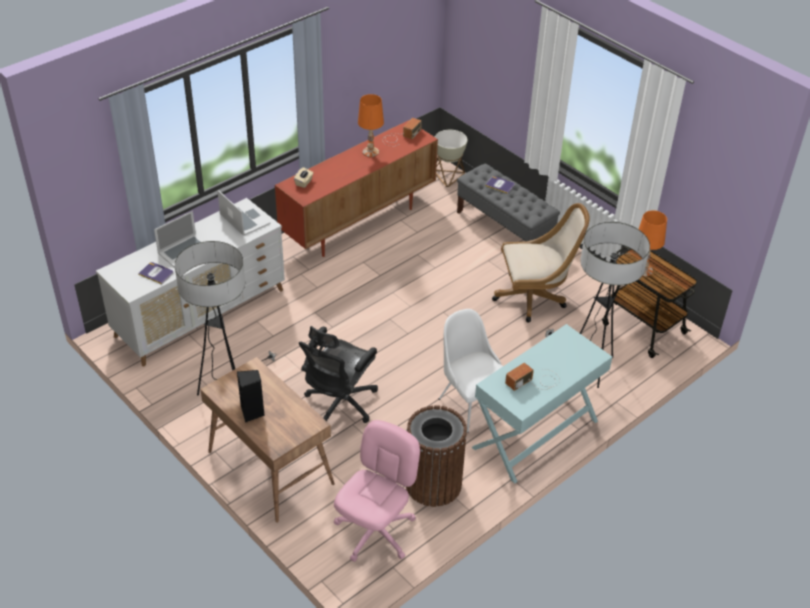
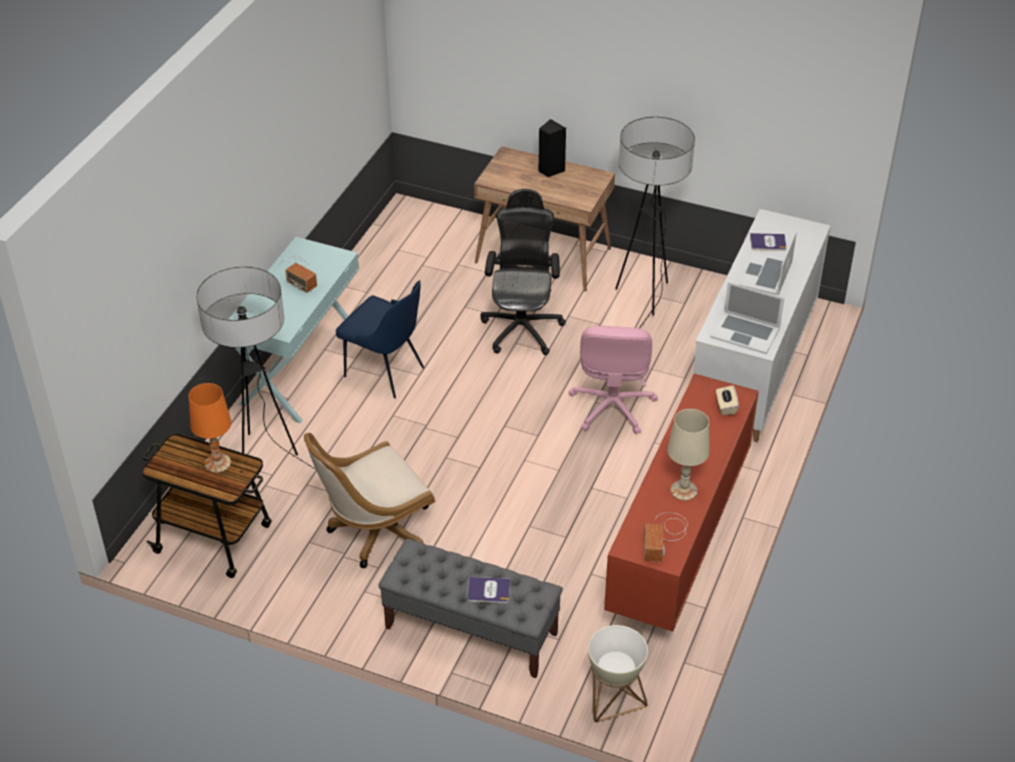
camera: 155 degrees right, 0 degrees up
pink office chair [334,420,420,562] -> pink office chair moved to [569,326,658,434]
orange table lamp [358,94,384,157] -> beige table lamp [667,409,710,501]
brown trash can [406,405,467,507] -> none
white chair [439,309,503,433] -> blue chair [336,280,424,398]
radio [505,363,560,391] -> radio turned 105 degrees clockwise [279,257,317,293]

